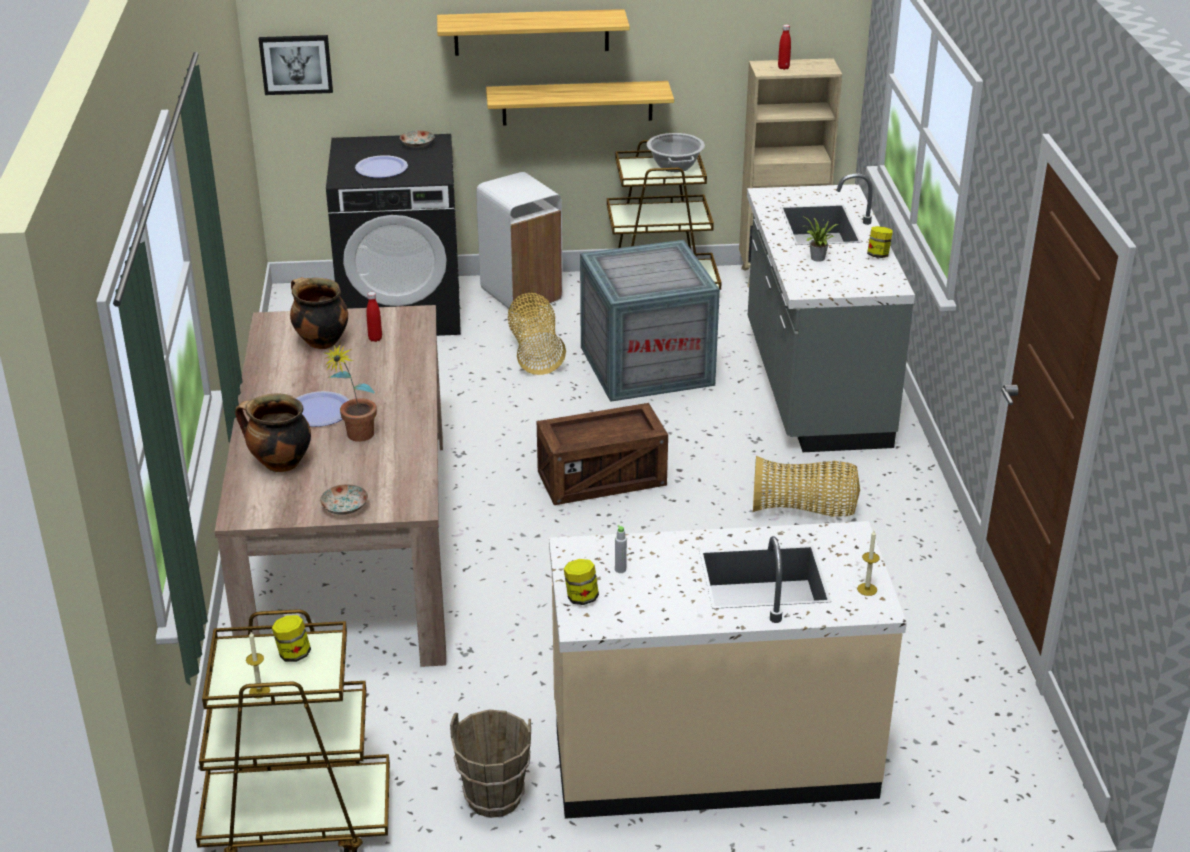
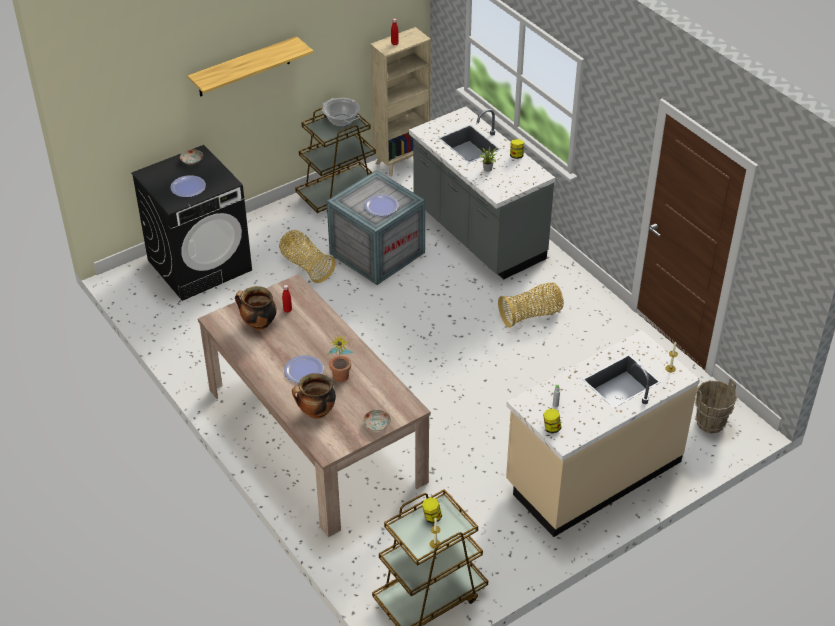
camera: 30 degrees left, 10 degrees up
picture [259,35,333,95] -> none
brown bucket [450,710,531,818] -> brown bucket moved to [695,379,737,433]
white trash can [476,172,563,314] -> none
shelf [486,81,674,126] -> none
crate [537,403,668,505] -> none
none -> plate [364,195,399,216]

